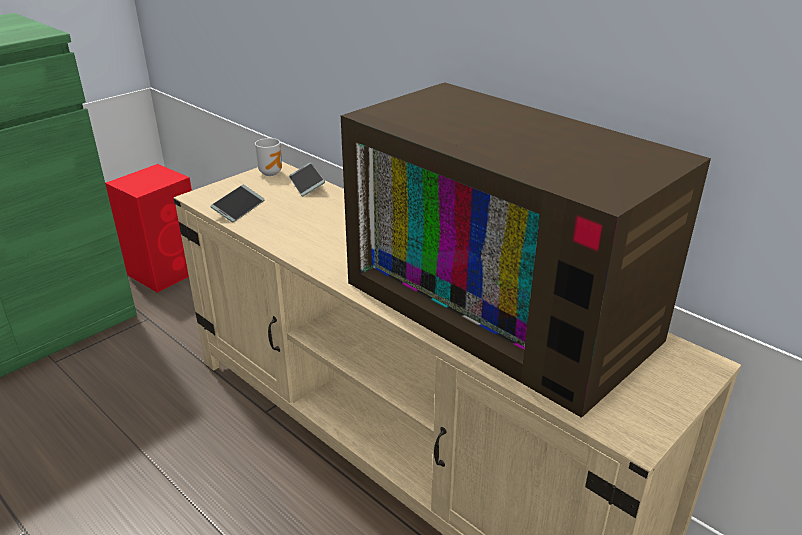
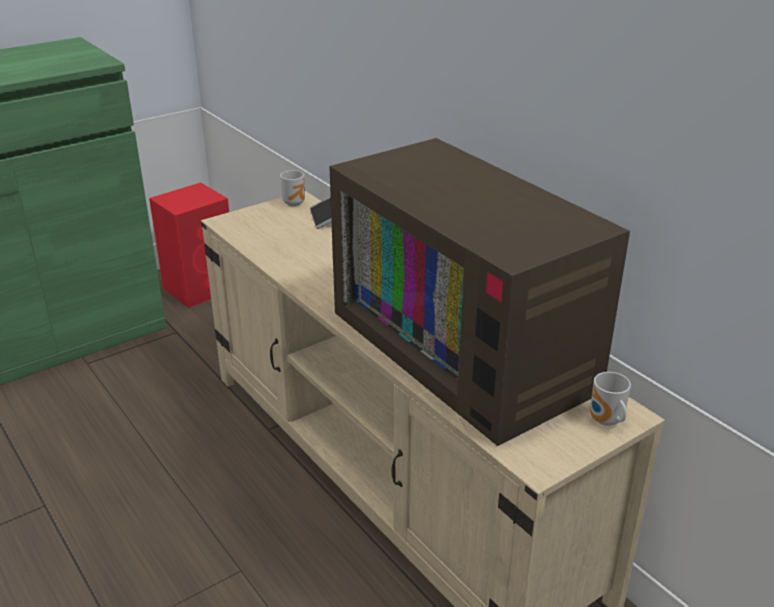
camera: 10 degrees right, 0 degrees up
phone [211,185,265,222] -> none
none -> mug [590,372,631,426]

